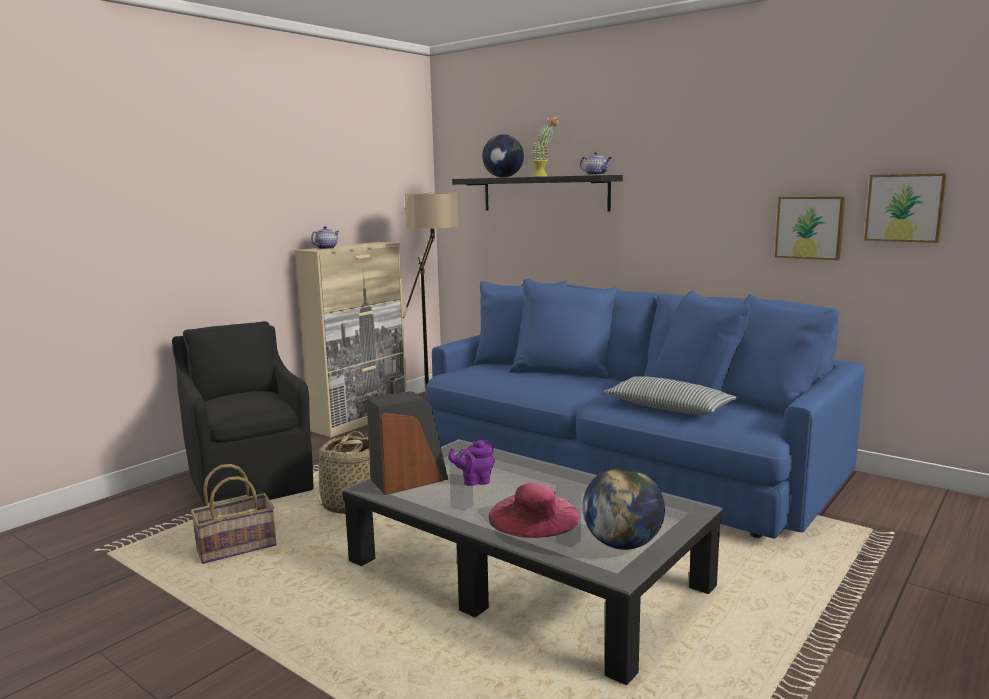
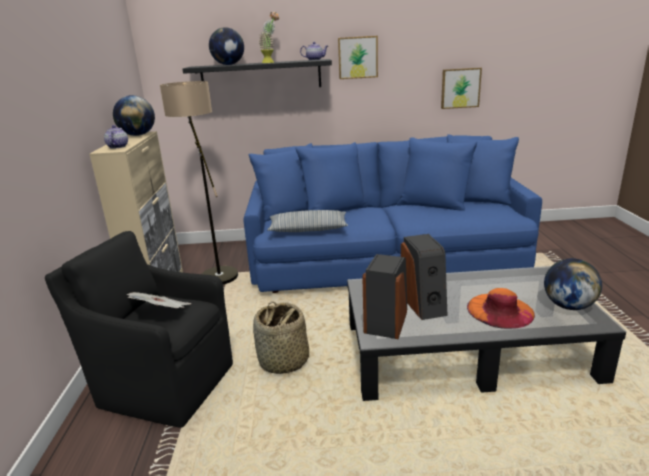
camera: 40 degrees left, 10 degrees up
basket [190,464,277,564] -> none
purple teapot [448,440,495,486] -> speaker [401,234,448,320]
pink hat [489,482,581,538] -> orange hat [467,288,535,329]
pillow [604,376,737,415] -> pillow moved to [267,210,348,232]
picture [864,173,947,243] -> picture moved to [338,36,378,79]
none -> globe [113,95,155,136]
none -> newspaper [127,292,192,308]

